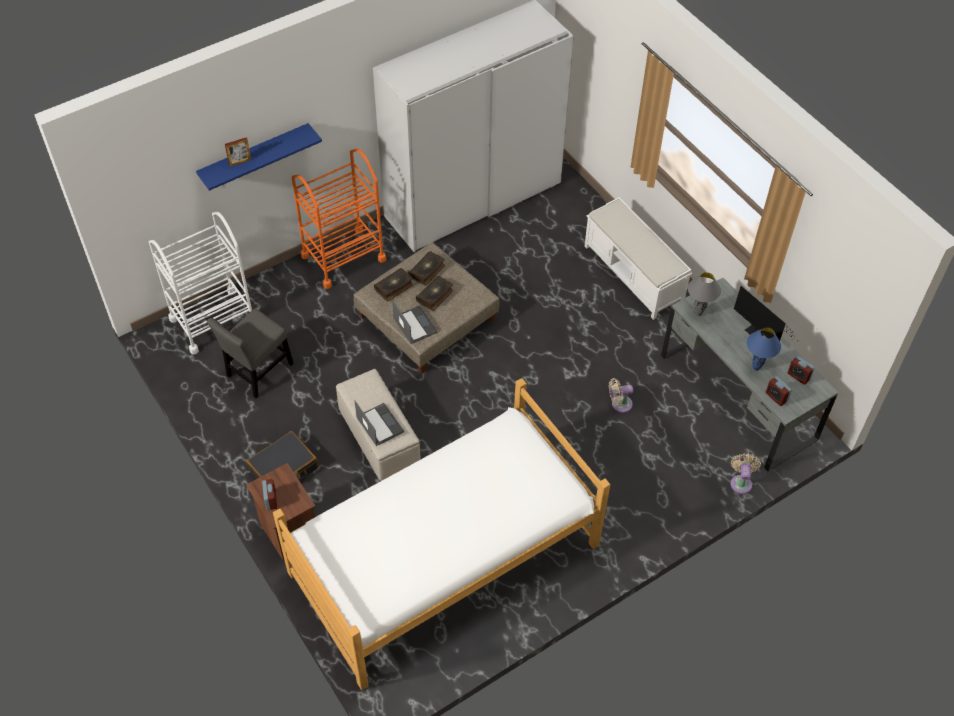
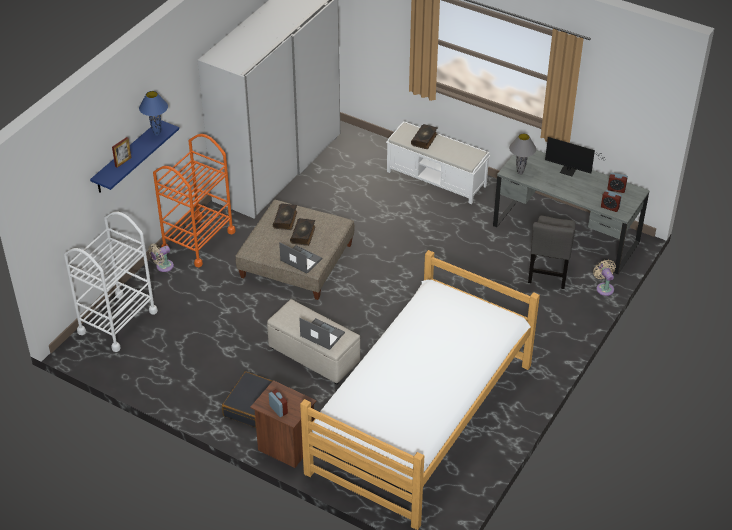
camera: 25 degrees left, 10 degrees down
grey chair [207,309,294,398] -> grey chair moved to [528,216,576,289]
book [374,268,413,301] -> book moved to [411,124,437,149]
beige fan [609,378,633,413] -> beige fan moved to [148,244,174,272]
blue table lamp [747,327,781,371] -> blue table lamp moved to [139,91,168,136]

